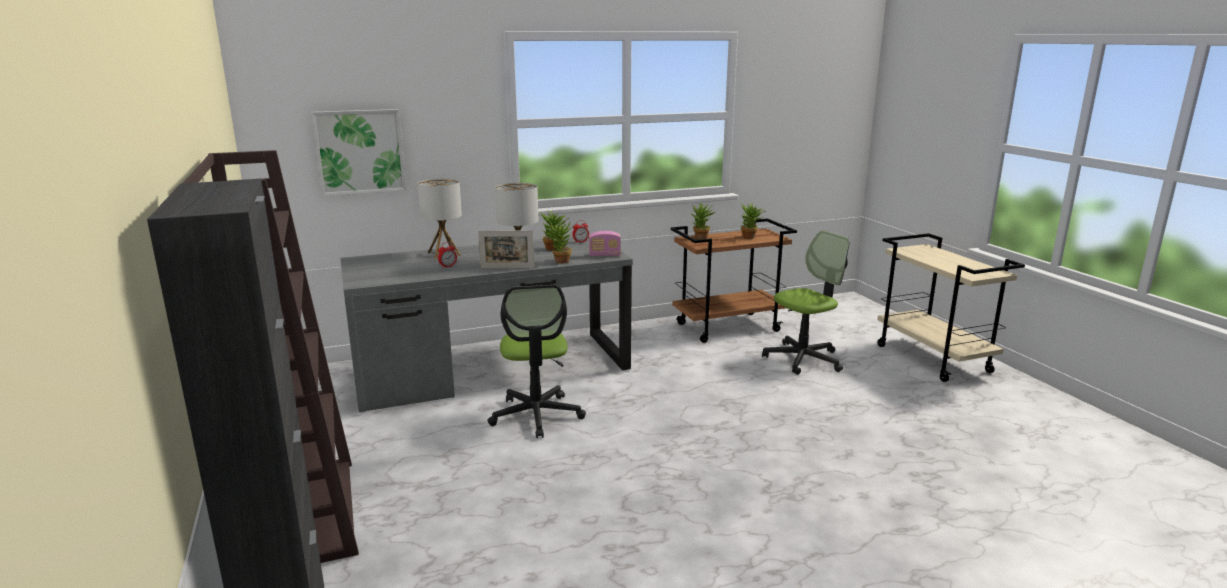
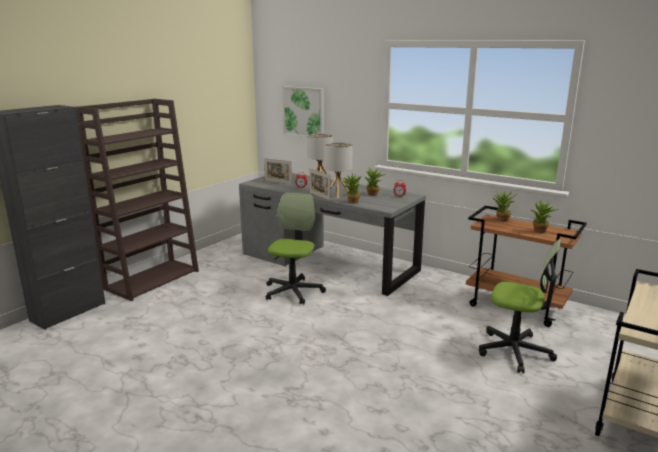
camera: 55 degrees right, 0 degrees up
office chair [488,285,586,438] -> office chair turned 150 degrees clockwise [266,193,326,305]
radio [589,231,621,257] -> none
none -> picture frame [264,158,292,184]

